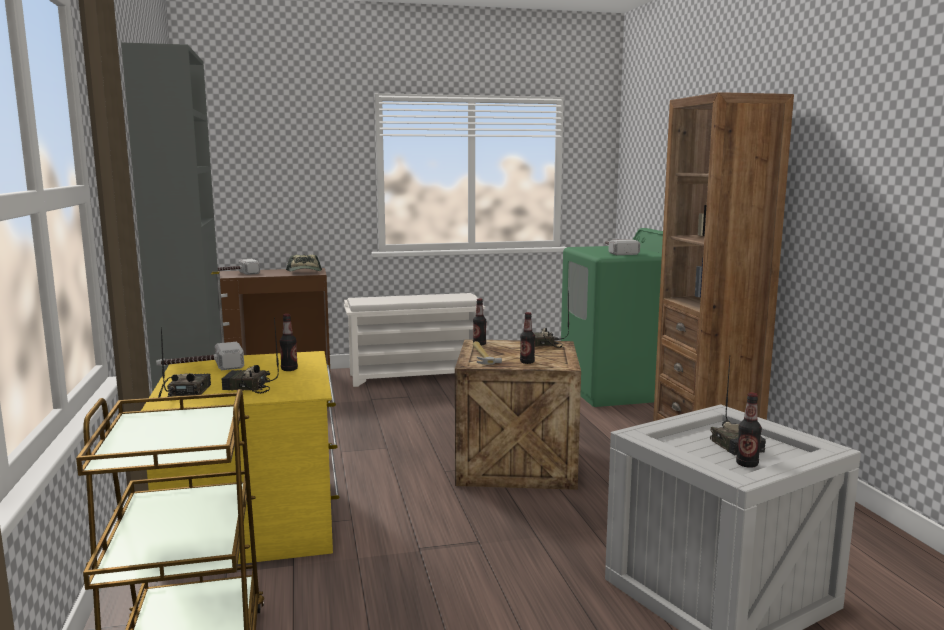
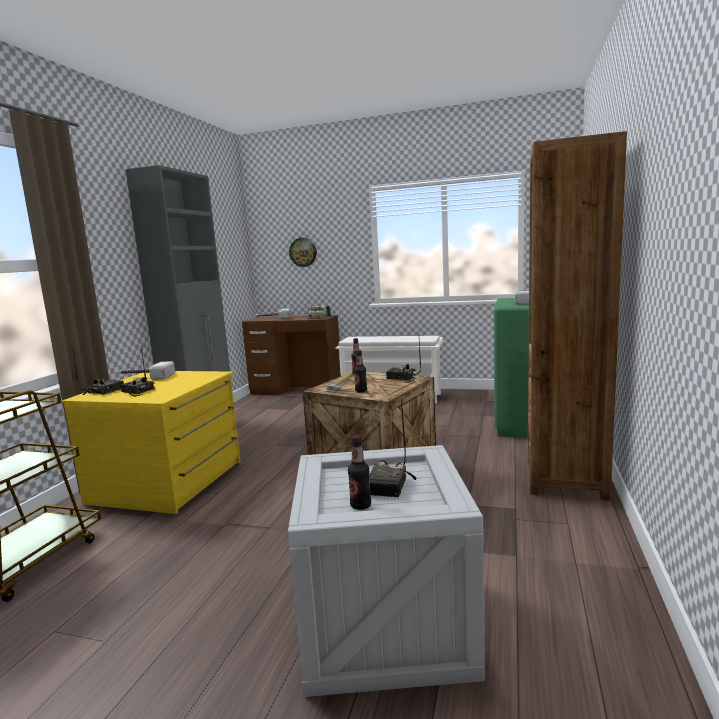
camera: 30 degrees right, 0 degrees up
bottle [280,314,298,371] -> none
none -> wall clock [289,238,317,267]

